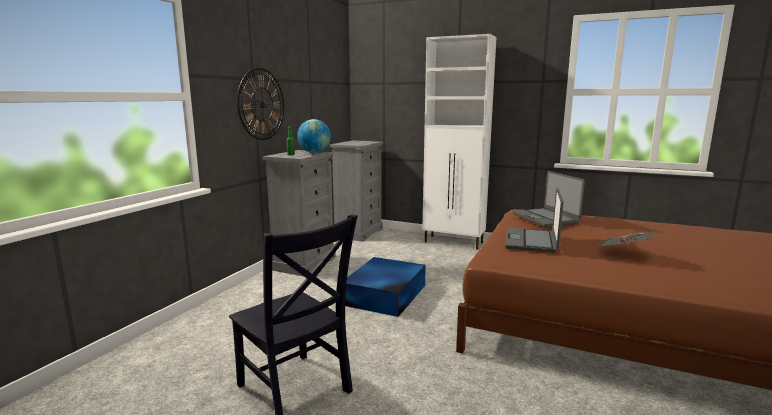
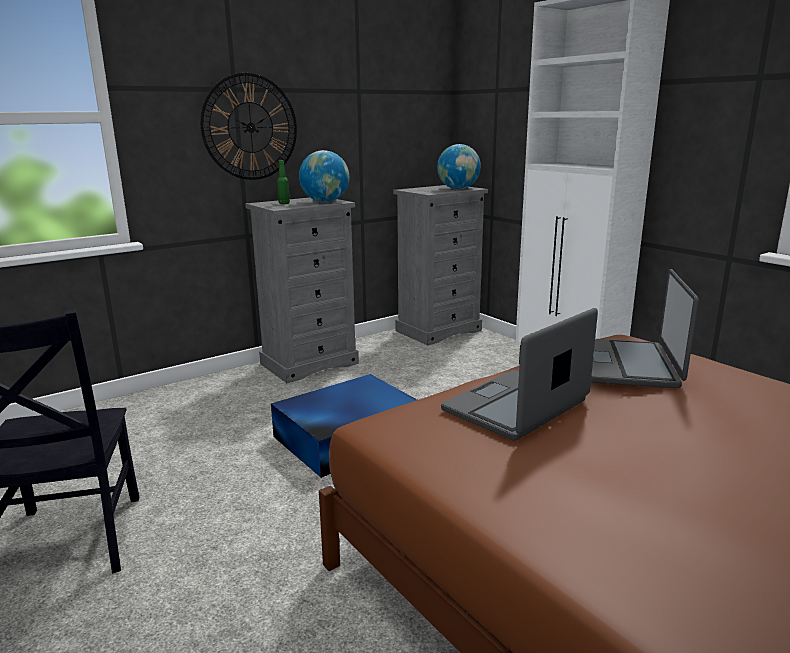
camera: 30 degrees right, 5 degrees up
newspaper [598,232,656,246] -> none
none -> globe [437,144,481,189]

